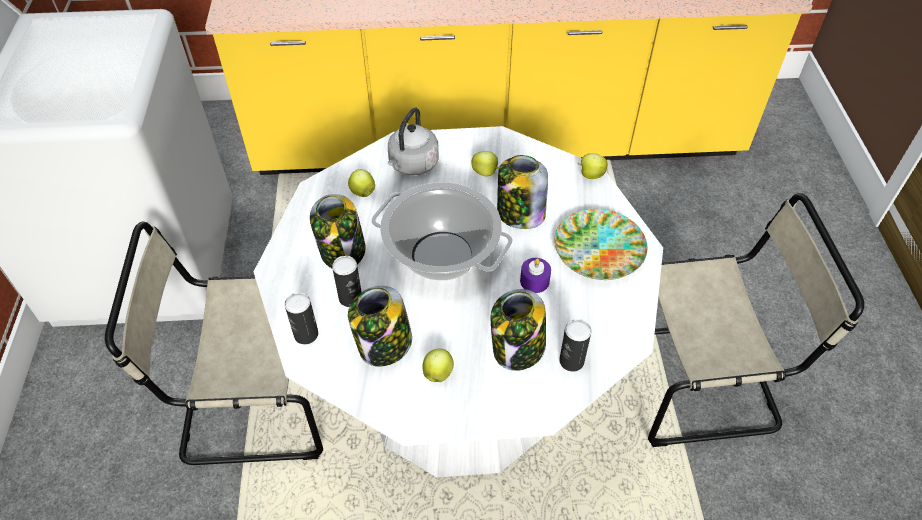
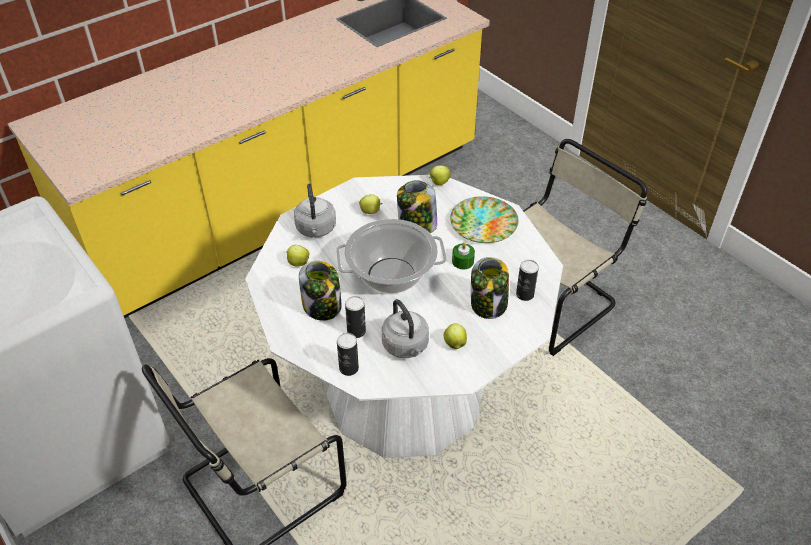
camera: 35 degrees left, 5 degrees down
jar [348,286,412,367] -> grey kettle [382,299,429,358]
purple candle [520,258,551,293] -> green candle [452,242,475,269]

